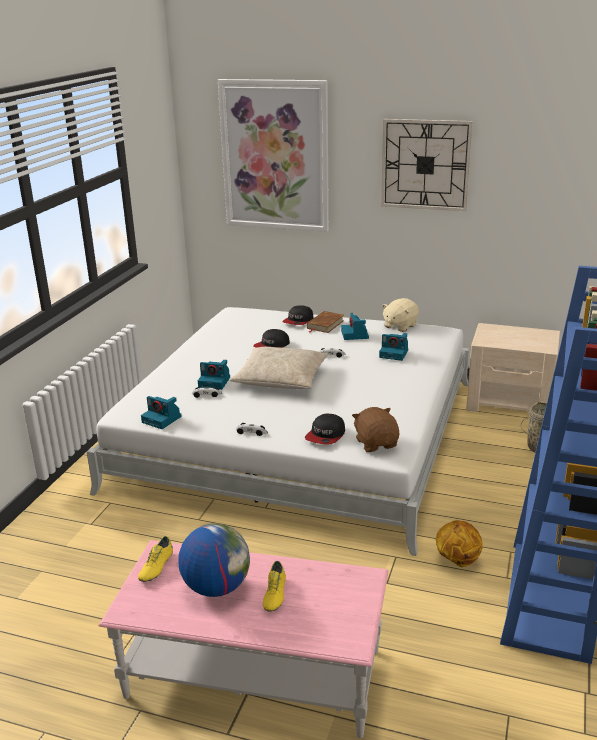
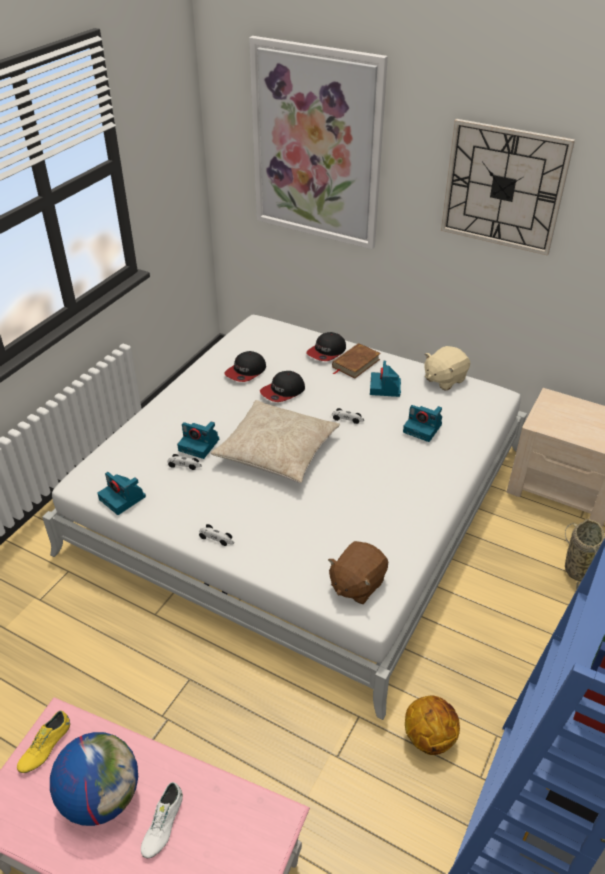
camera: 10 degrees right, 15 degrees up
yellow shoe [263,561,286,612] -> white shoe [141,782,183,858]
cap [305,414,345,445] -> cap moved to [224,351,266,382]
brown plush toy [352,407,399,452] -> brown plush toy turned 135 degrees counterclockwise [328,541,388,604]

